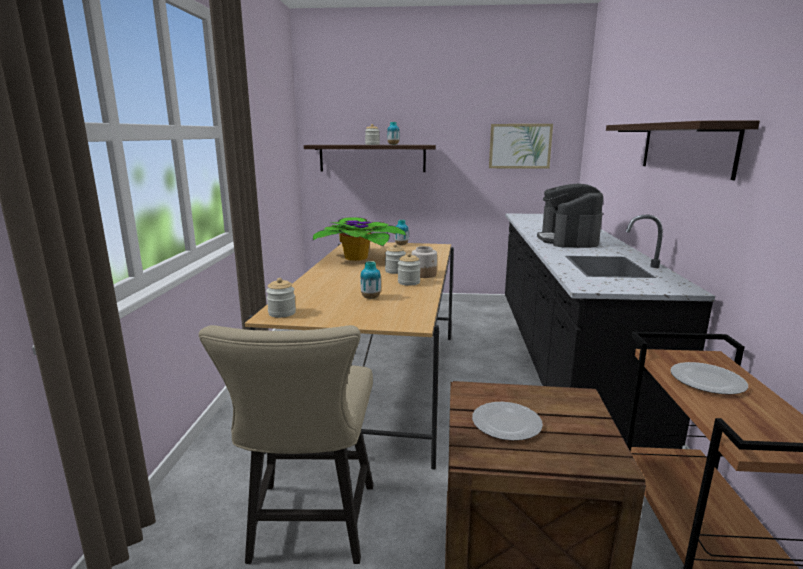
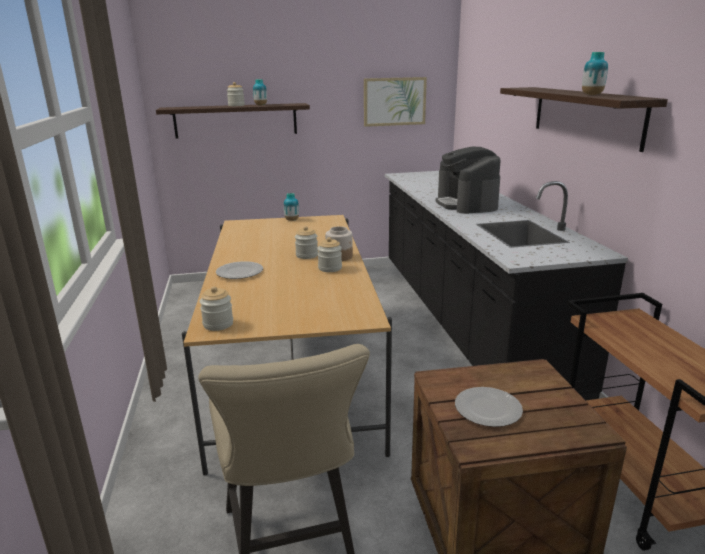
camera: 15 degrees left, 5 degrees up
potted plant [313,217,407,261] -> none
vase [360,261,381,299] -> vase moved to [582,52,608,95]
plate [670,362,748,395] -> plate moved to [216,261,263,279]

